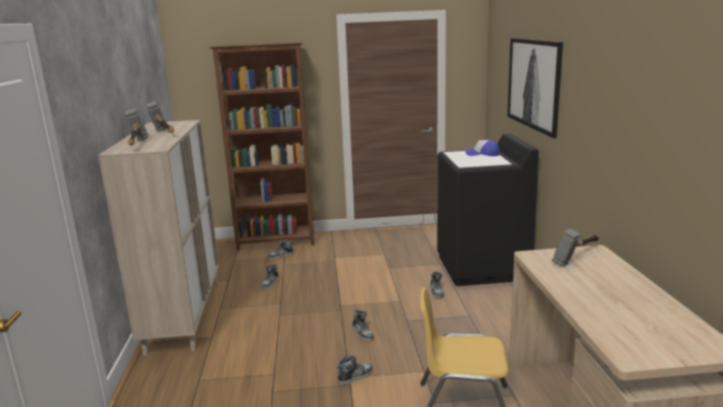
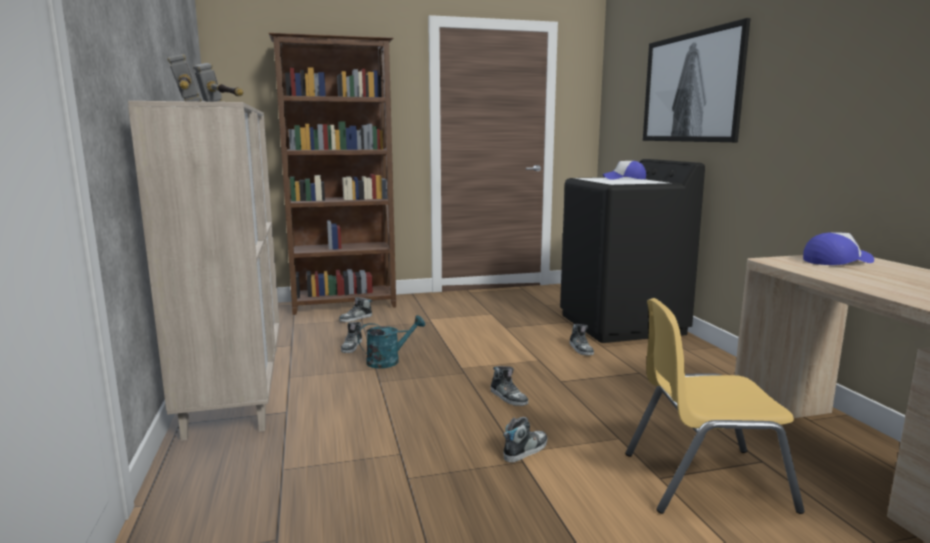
camera: 10 degrees left, 5 degrees down
hammer [552,229,599,267] -> cap [803,233,874,265]
none -> turquoise watering can [358,315,425,369]

